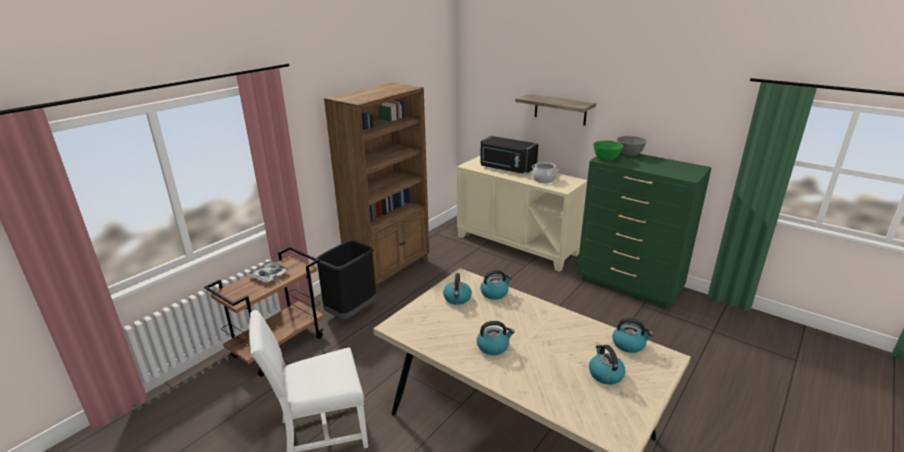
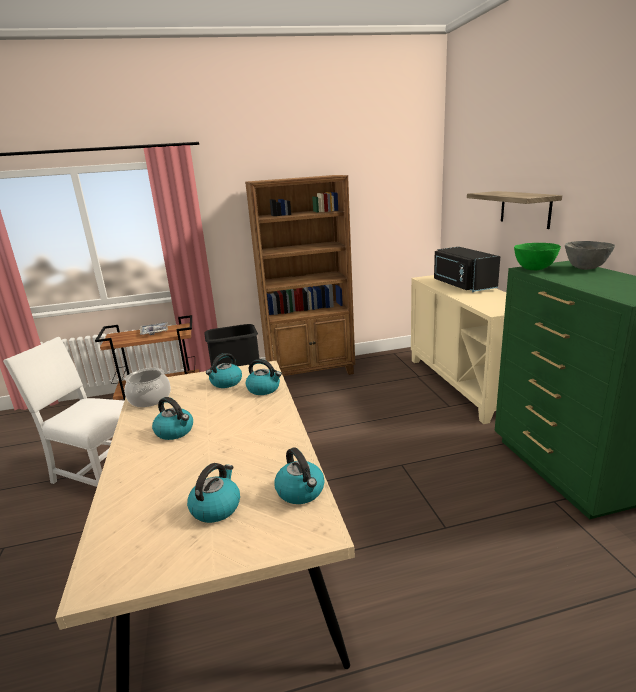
camera: 40 degrees right, 5 degrees down
cooking pot [532,162,559,183] -> cooking pot moved to [124,368,171,407]

